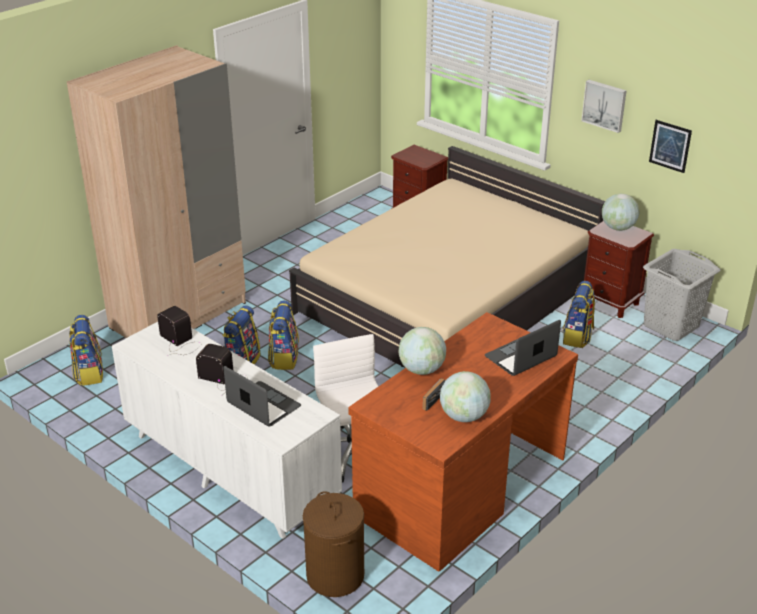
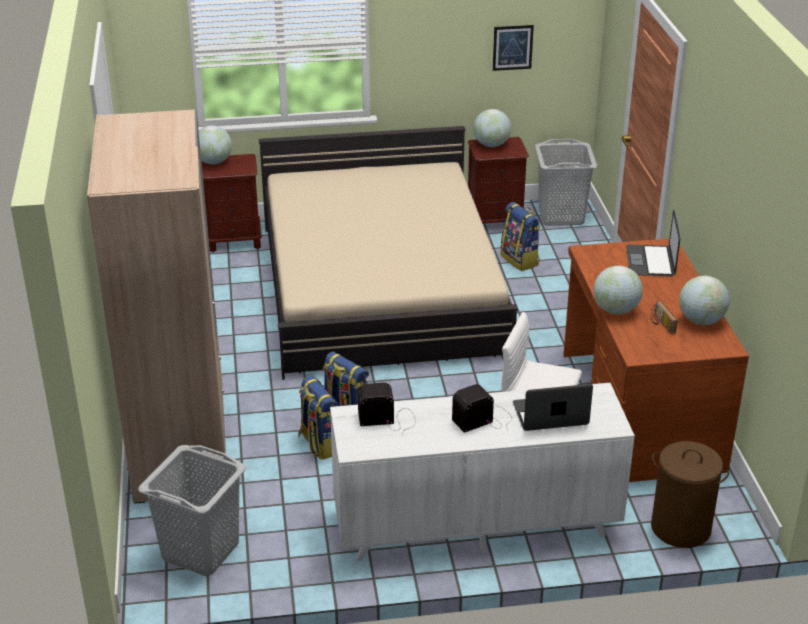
camera: 50 degrees left, 0 degrees up
backpack [69,315,103,386] -> grey laundry basket [138,445,246,576]
picture [581,80,627,133] -> none
none -> globe [199,125,232,164]

